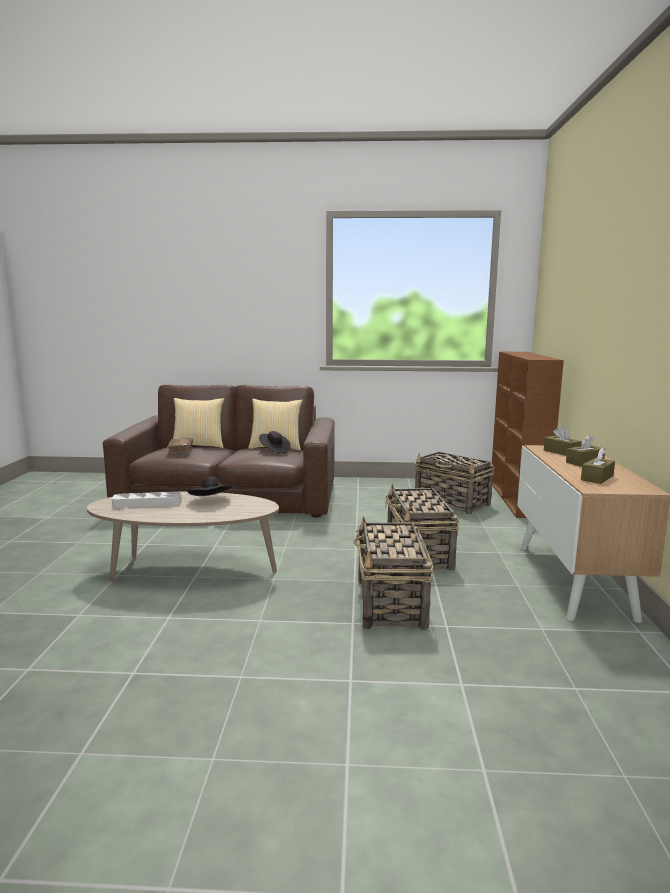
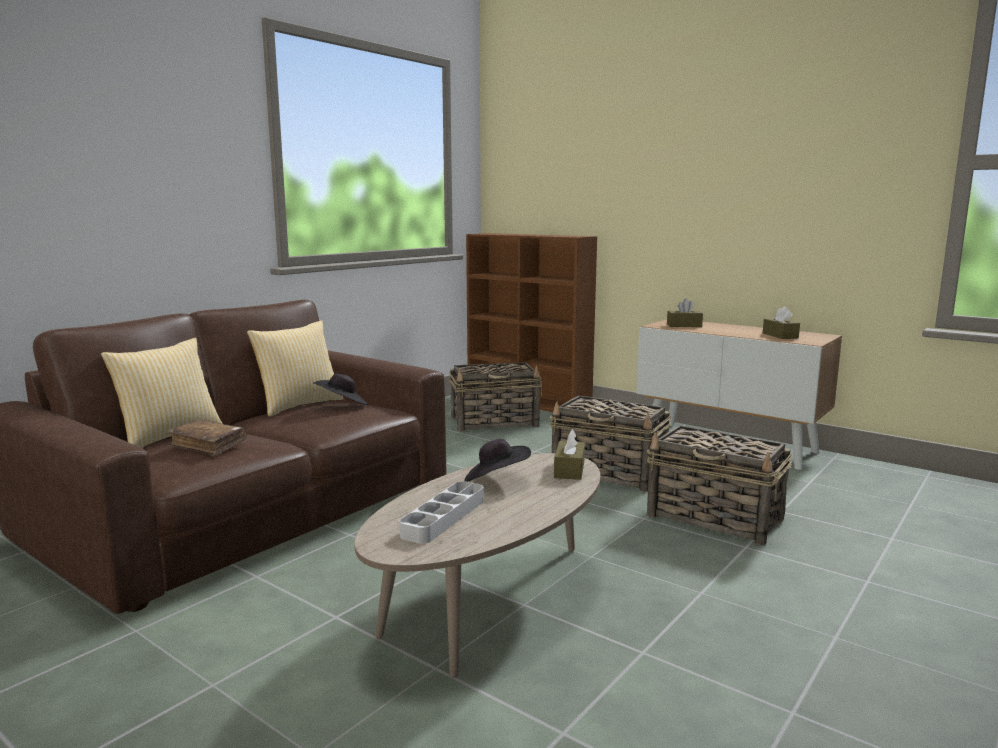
camera: 55 degrees left, 0 degrees up
brown tissue box [566,435,605,466] -> brown tissue box moved to [554,429,585,480]

